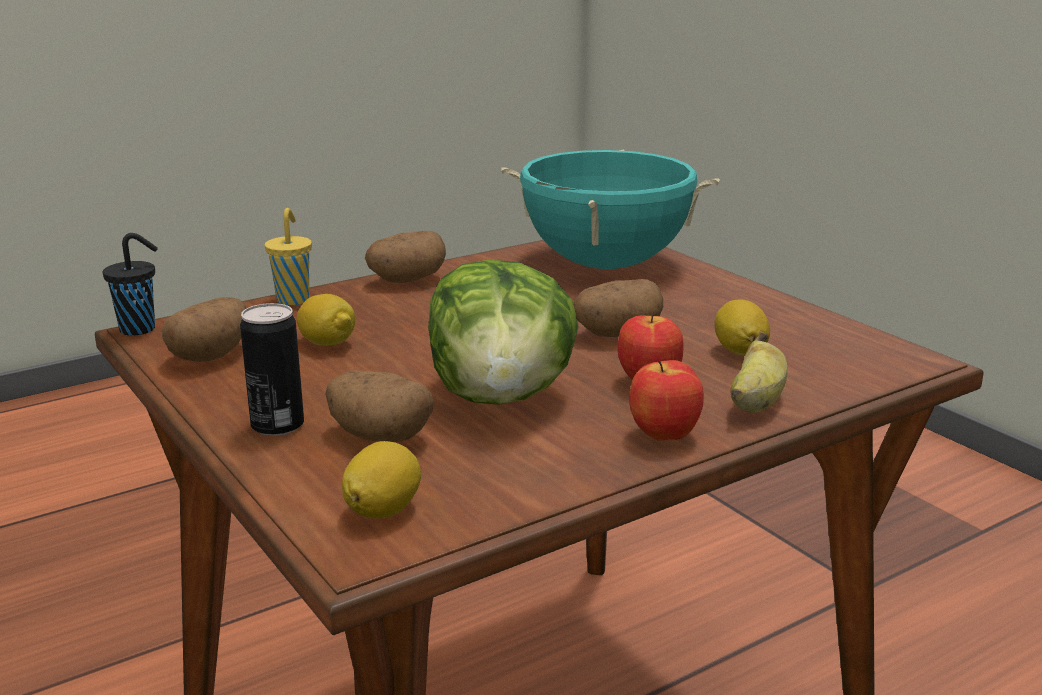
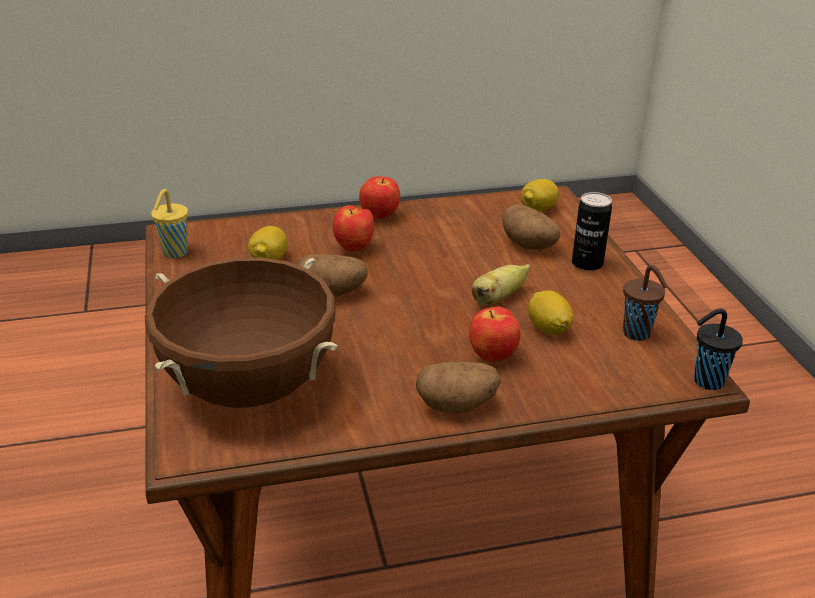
camera: 160 degrees left, 10 degrees up
potato [162,297,246,362] -> brown cup [623,265,668,341]
yellow cup [265,208,312,306] -> yellow cup moved to [151,189,188,258]
lettuce [428,259,579,405] -> none
turquoise cooking pot [501,149,720,269] -> brown cooking pot [145,258,337,408]
banana [731,332,788,413] -> banana moved to [472,264,531,305]
none -> apple [469,306,520,362]

